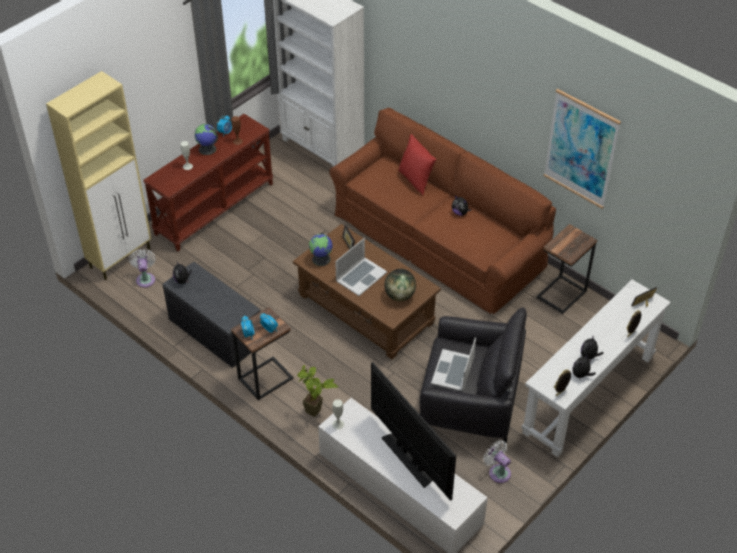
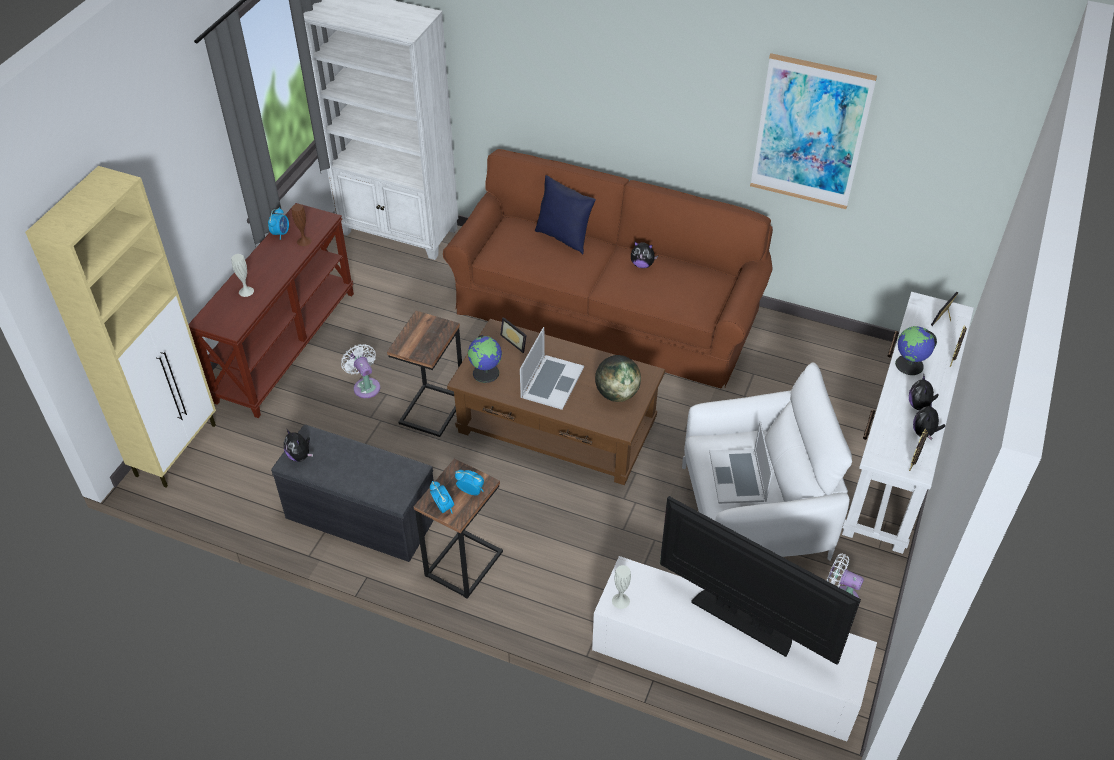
camera: 20 degrees left, 0 degrees up
white fan [129,249,155,288] -> white fan moved to [341,344,380,398]
globe [195,124,218,155] -> globe moved to [895,326,937,375]
potted plant [297,365,338,417] -> none
red pillow [398,134,436,195] -> blue pillow [535,175,596,254]
black armchair [419,307,527,447] -> white armchair [682,363,852,560]
side table [537,224,597,314] -> side table moved to [387,311,462,437]

